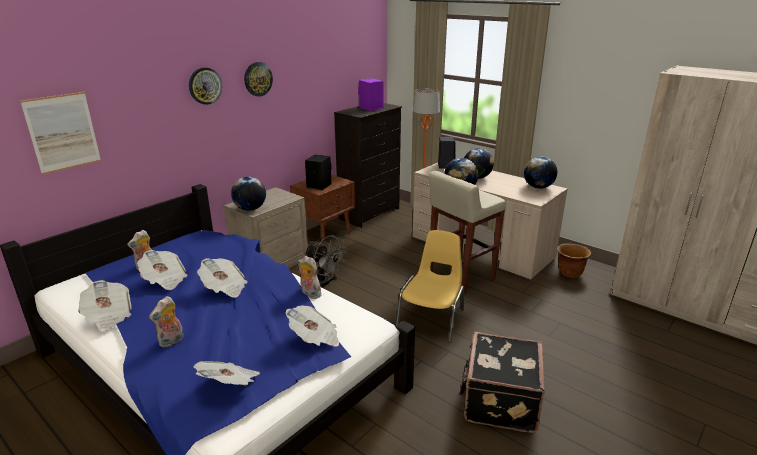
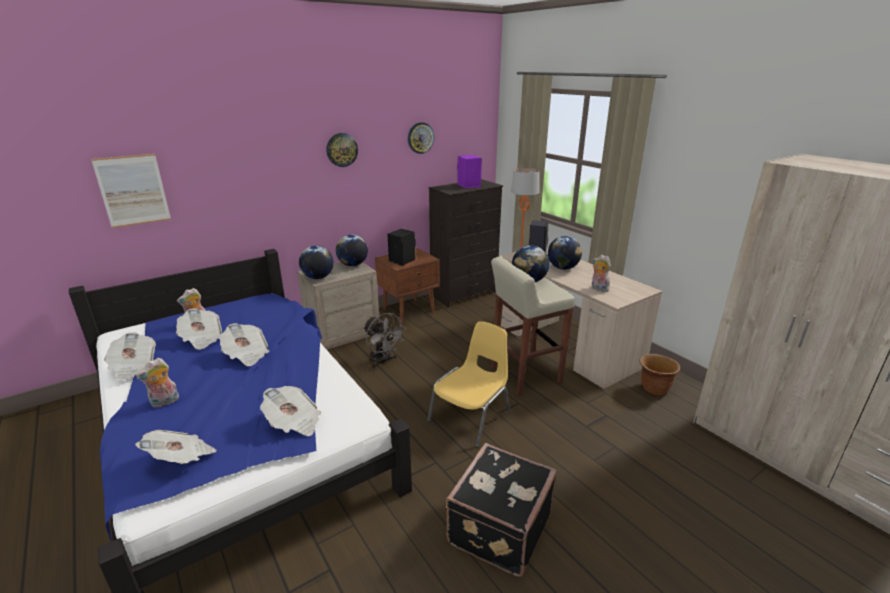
camera: 15 degrees right, 0 degrees up
wall clock [189,67,222,105] -> wall clock moved to [408,122,434,154]
plush toy [298,256,321,299] -> plush toy moved to [592,255,611,292]
globe [524,156,557,189] -> globe moved to [336,234,368,266]

